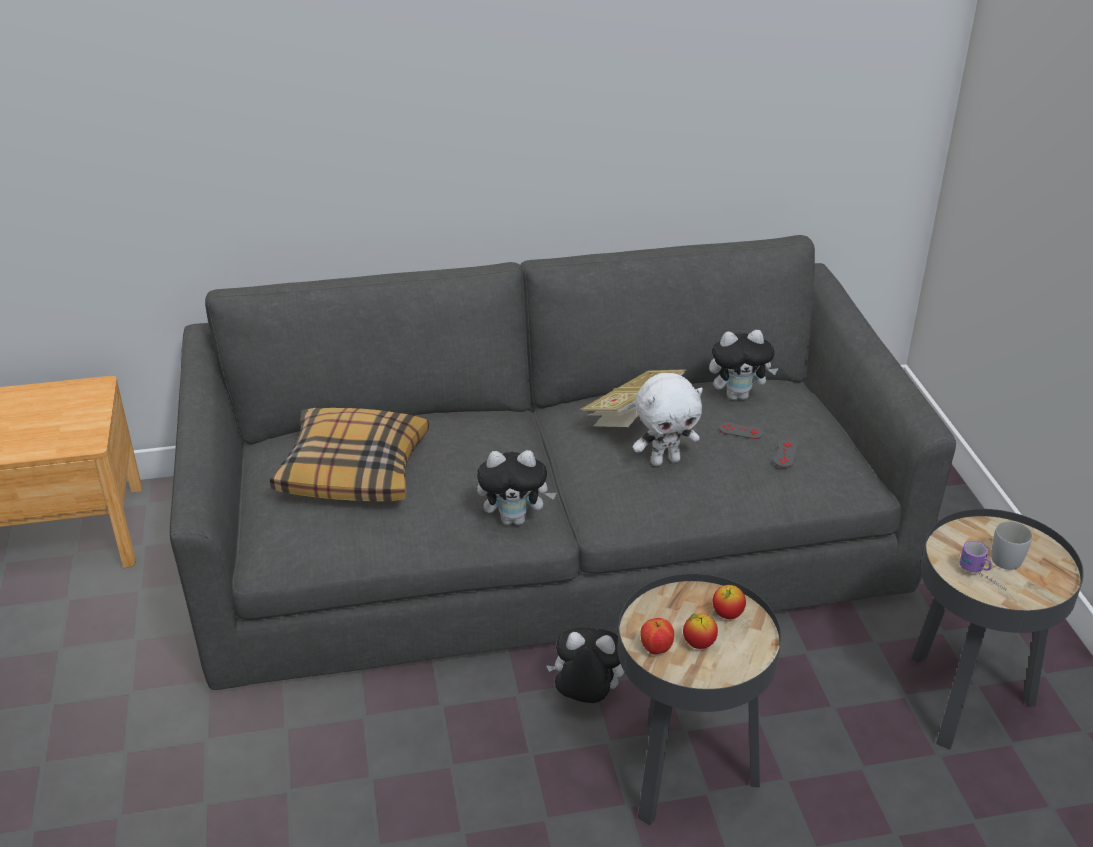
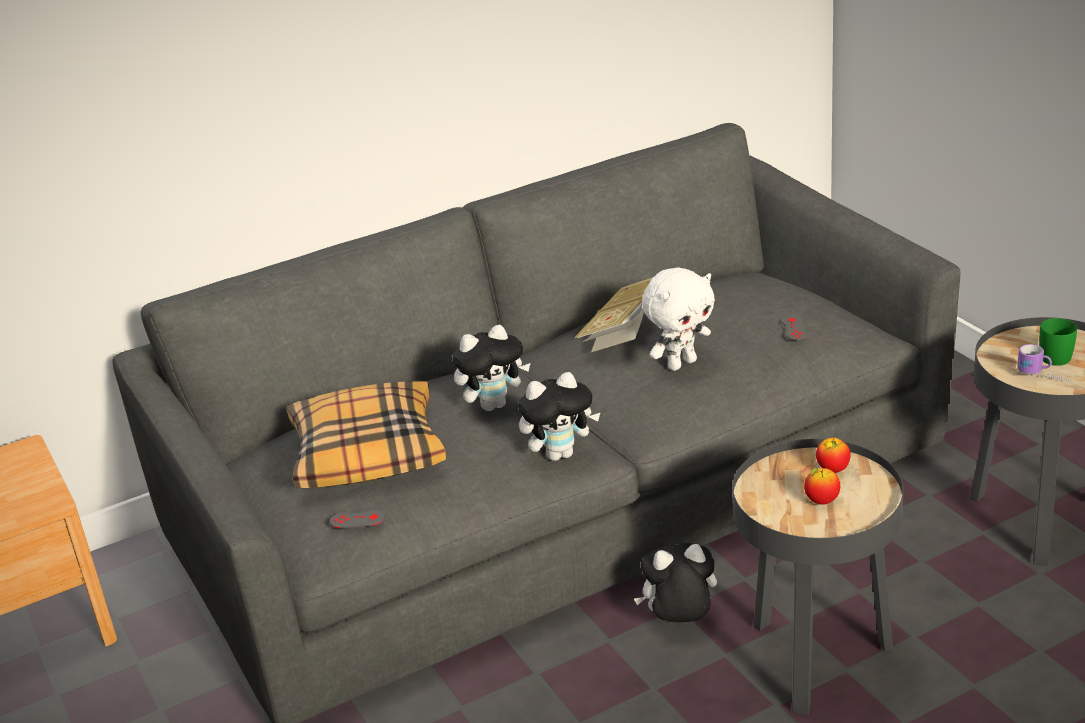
camera: 15 degrees left, 5 degrees down
apple [641,618,674,655] -> none
plush toy [709,330,778,400] -> plush toy moved to [452,324,530,411]
grey game controller [719,422,763,439] -> grey game controller moved to [330,510,385,528]
white mug [991,521,1032,570] -> green mug [1039,318,1077,366]

